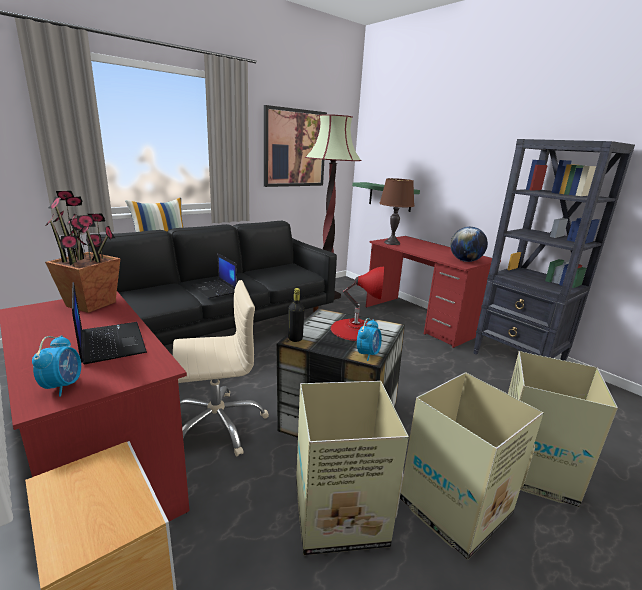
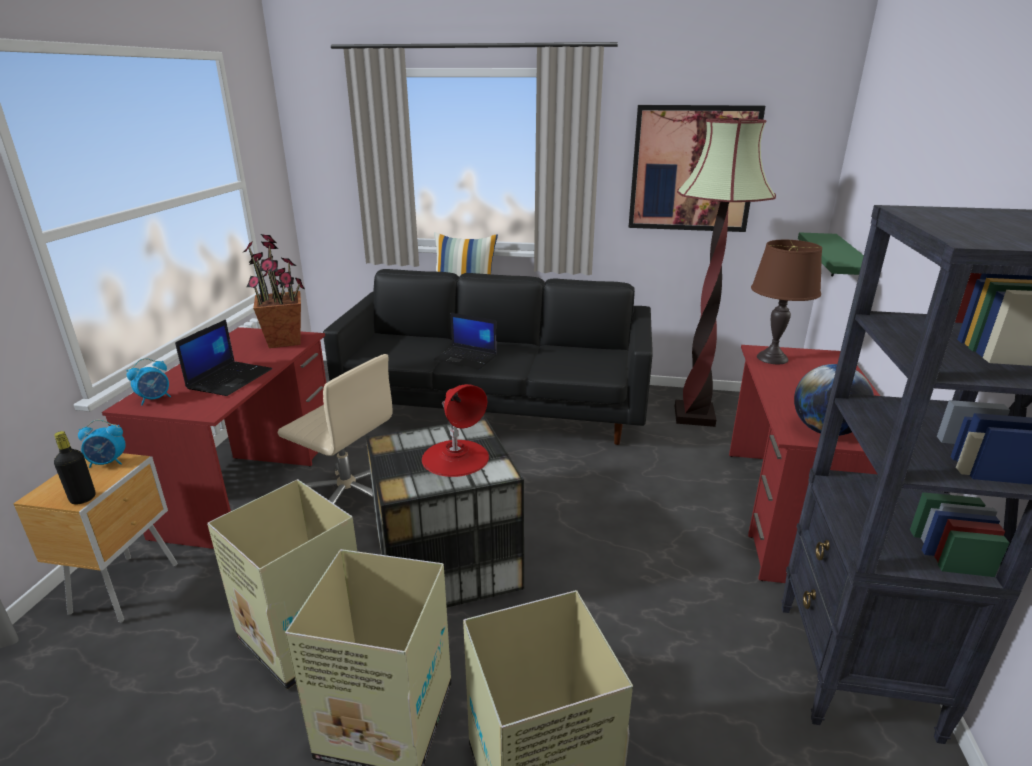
camera: 50 degrees right, 5 degrees up
laptop [191,253,237,298] -> laptop turned 75 degrees counterclockwise [433,313,497,370]
black bottle [288,288,304,342] -> black bottle moved to [54,431,96,505]
alarm clock [357,318,382,361] -> alarm clock moved to [78,420,126,468]

